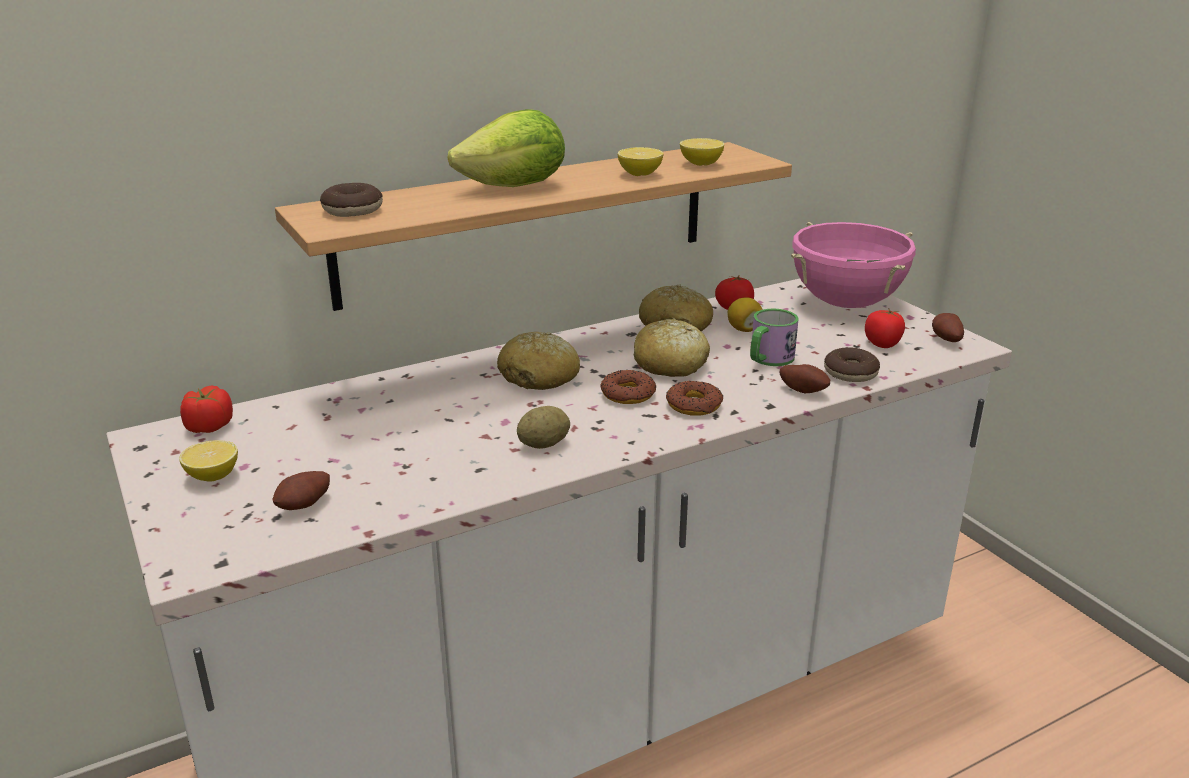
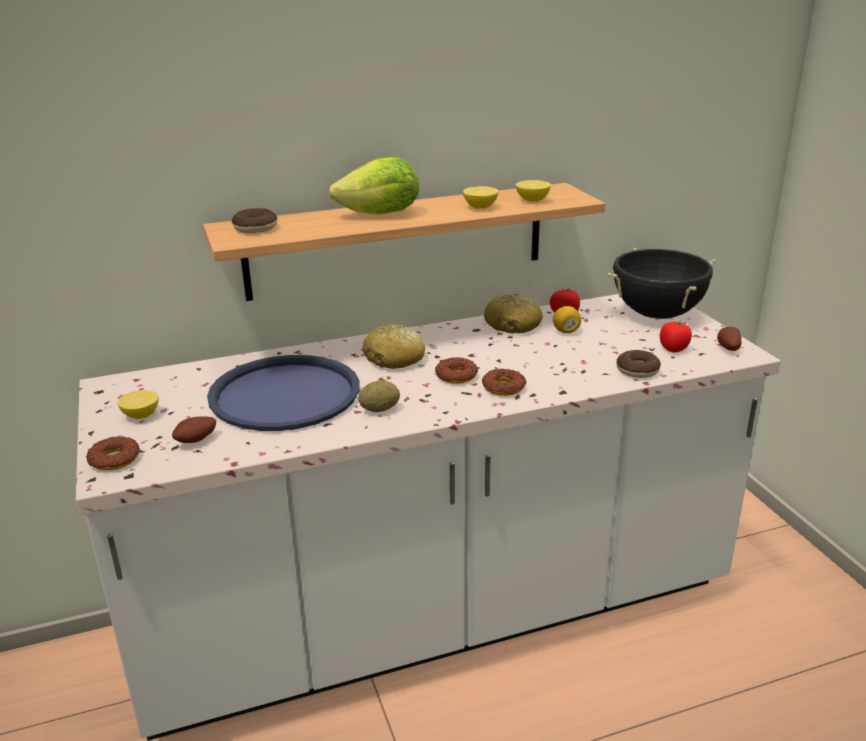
camera: 10 degrees right, 0 degrees up
tomato [180,385,233,433] -> none
bread [634,318,710,377] -> none
mug [750,309,799,366] -> none
potato [780,364,830,393] -> none
pink cooking pot [791,222,916,308] -> black cooking pot [608,248,716,319]
none -> donut [86,436,140,470]
none -> blue tray [207,355,360,431]

